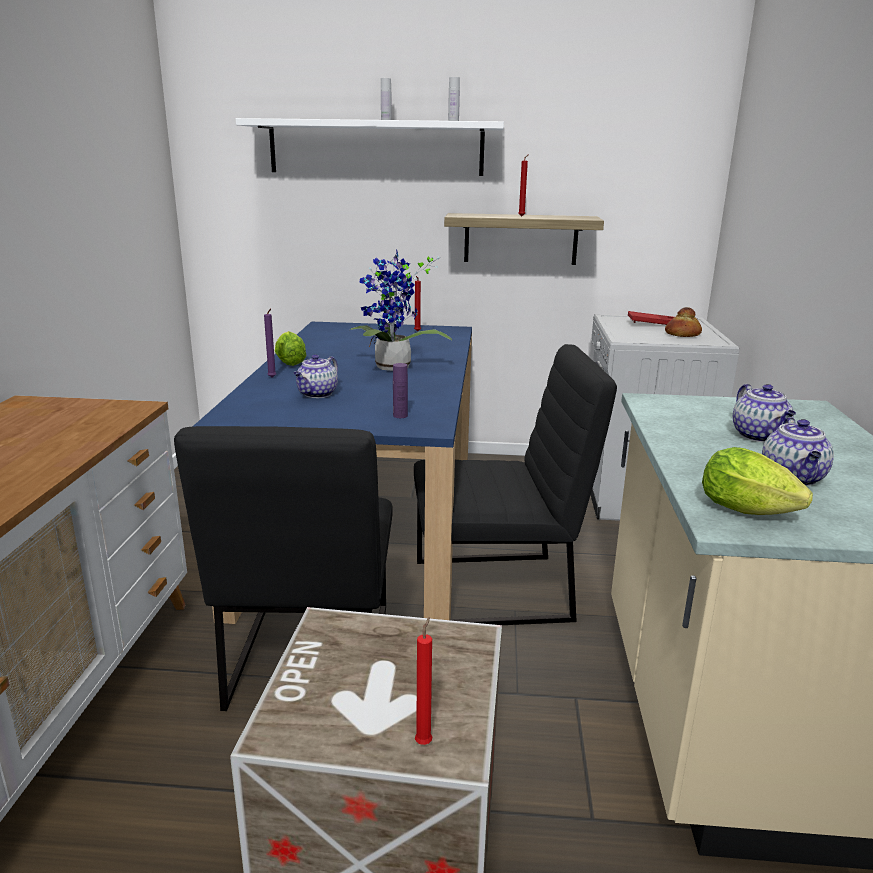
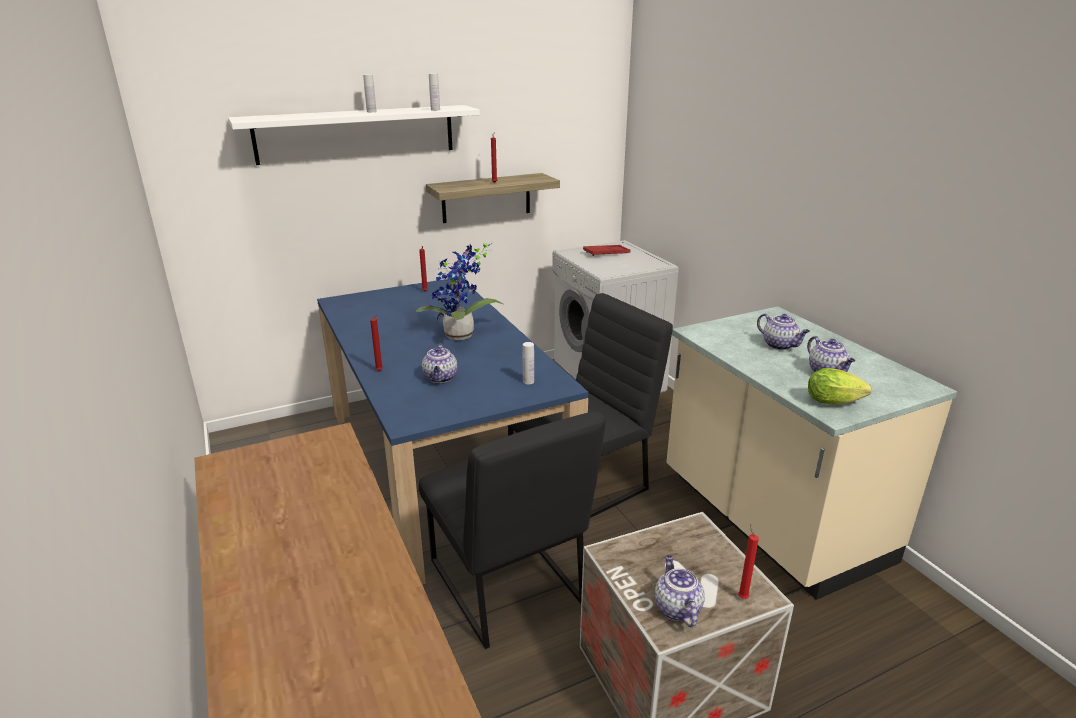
camera: 30 degrees left, 5 degrees up
purple candle [264,308,276,378] -> red candle [370,314,383,371]
lettuce [275,331,307,366] -> none
purple bottle [393,363,408,418] -> white bottle [523,342,534,384]
bread [665,307,702,337] -> none
none -> teapot [655,555,705,627]

